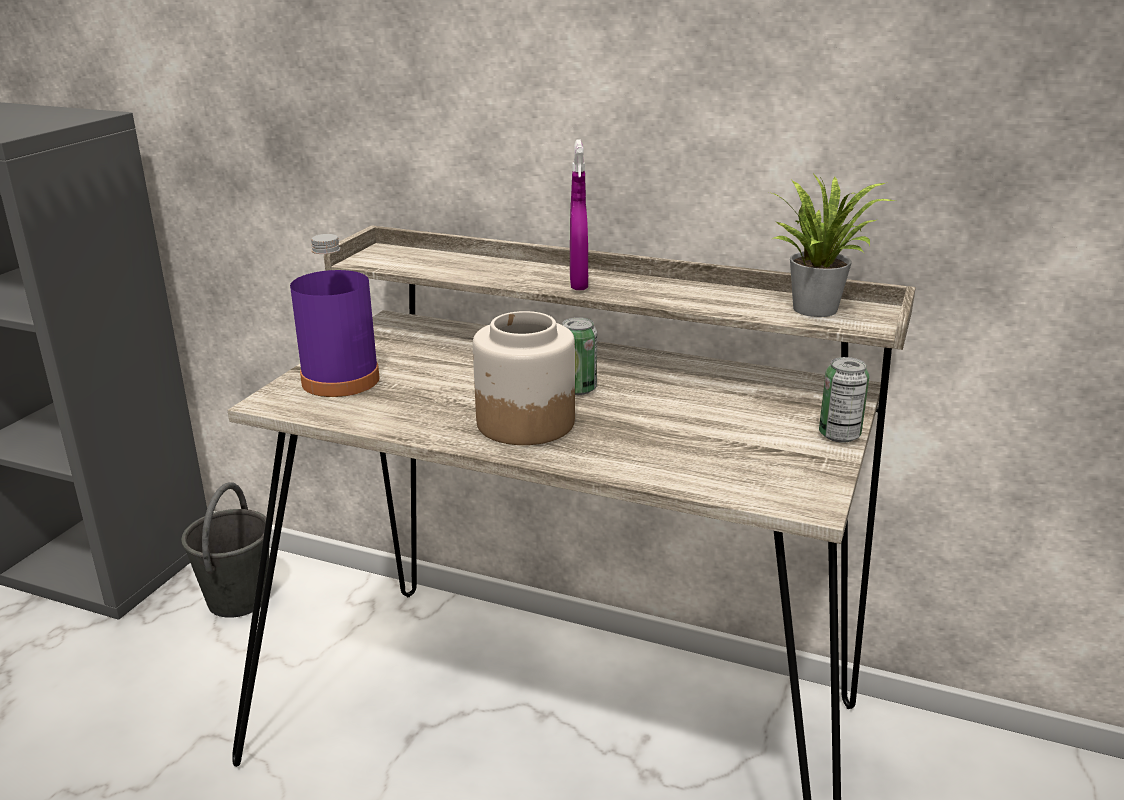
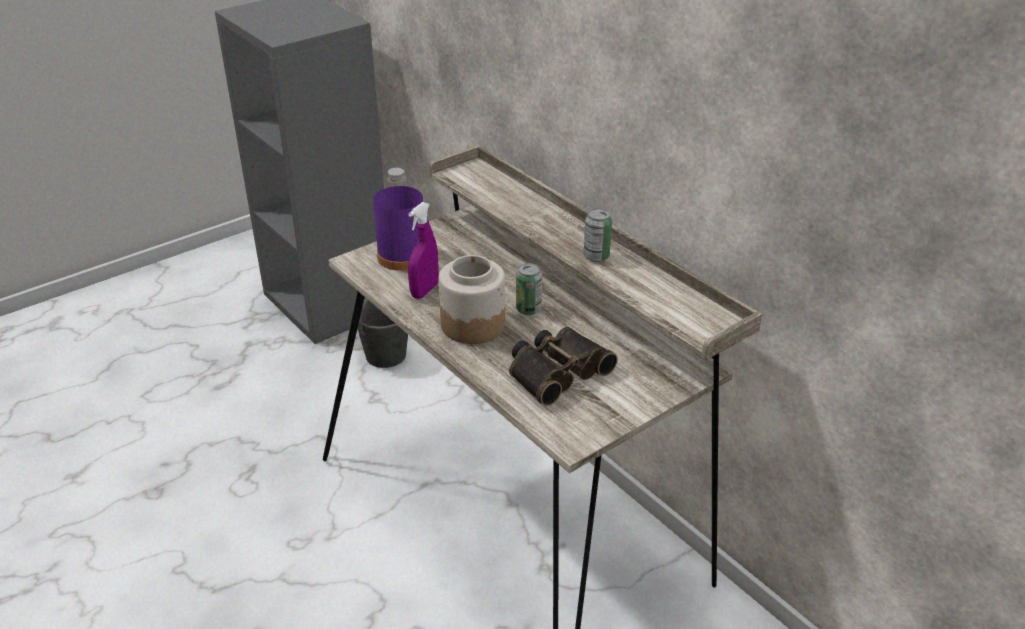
camera: 30 degrees right, 10 degrees up
purple spray bottle [570,139,588,290] -> purple spray bottle moved to [408,202,439,299]
potted plant [769,173,896,317] -> none
can [819,357,869,443] -> can moved to [584,208,612,262]
none -> binoculars [509,327,618,406]

